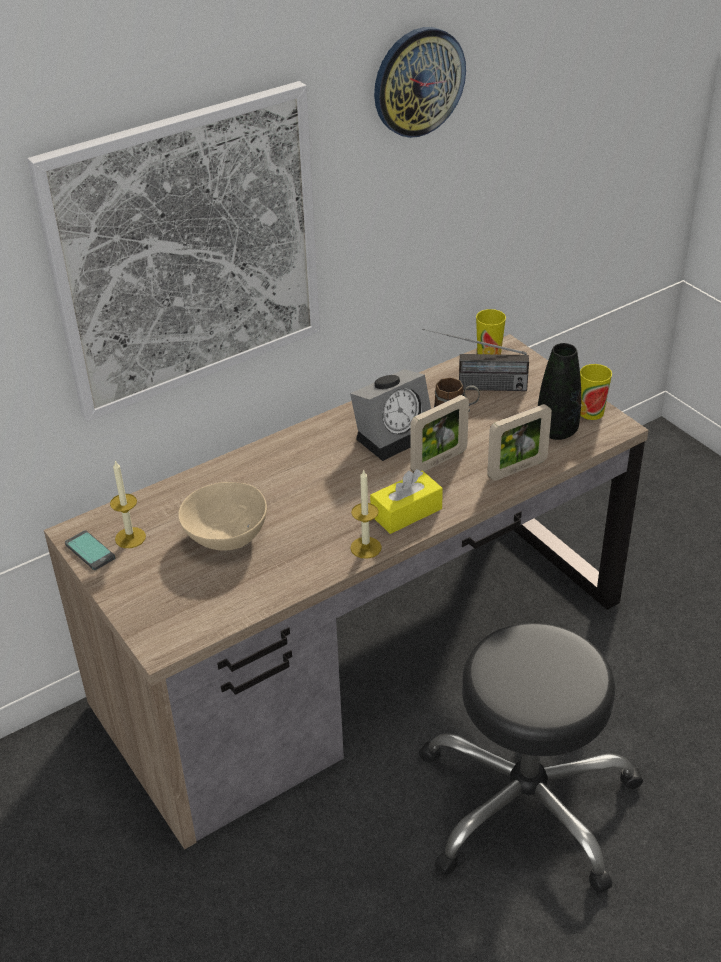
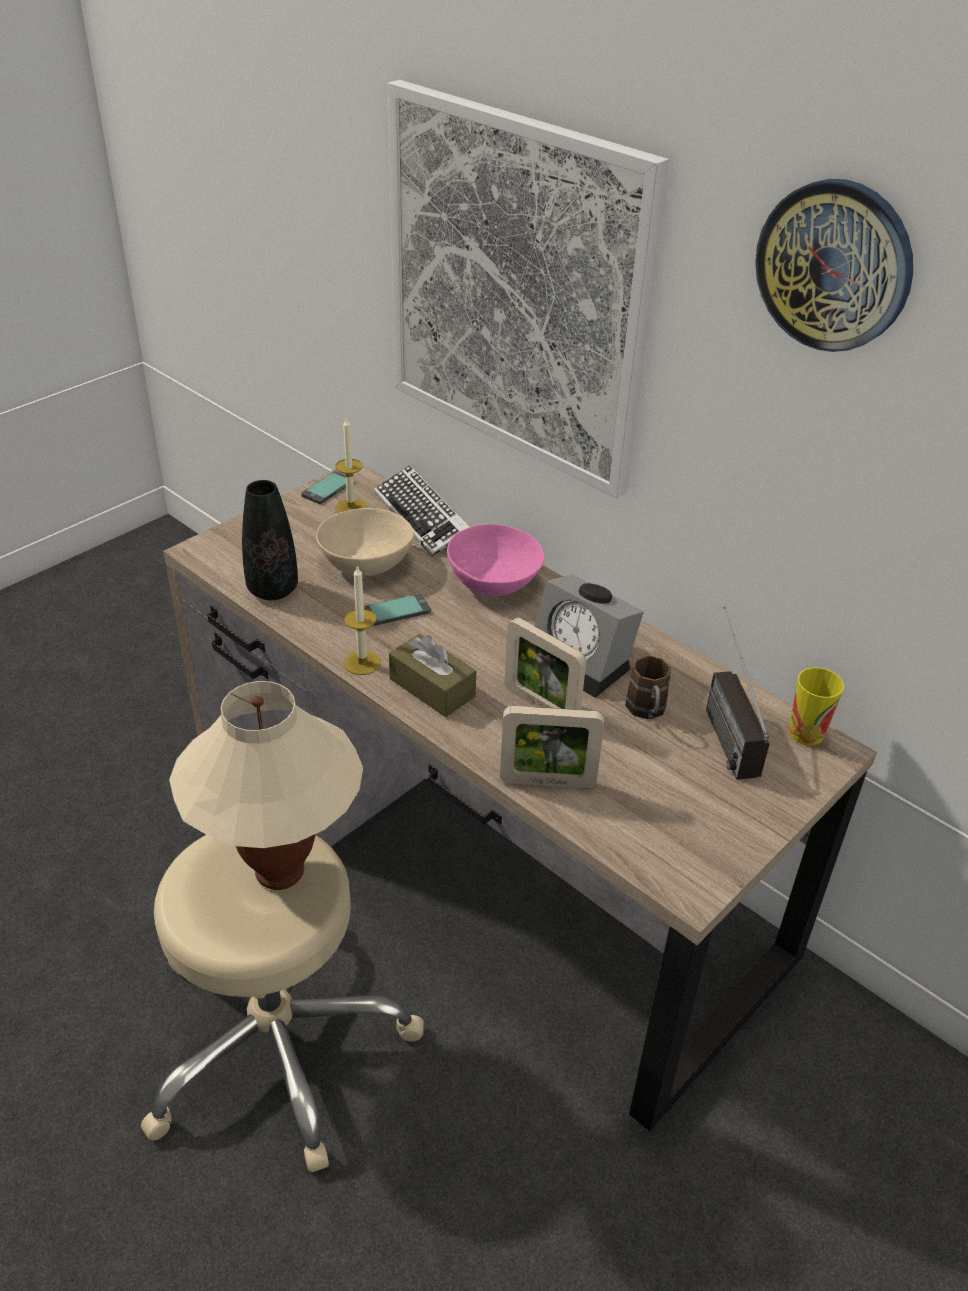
camera: 75 degrees right, 0 degrees up
yellow tissue box [370,469,443,534] -> brown tissue box [389,634,476,717]
black stool [419,623,643,893] -> beige stool [141,835,424,1172]
picture frame [487,404,552,481] -> picture frame turned 45 degrees counterclockwise [500,706,604,788]
black vase [538,343,581,440] -> black vase moved to [242,480,298,600]
cup [580,364,612,420] -> none
none -> beige table lamp [169,681,363,890]
none -> phone [365,594,431,626]
none -> keyboard [374,465,470,556]
none -> pink bowl [447,524,545,596]

